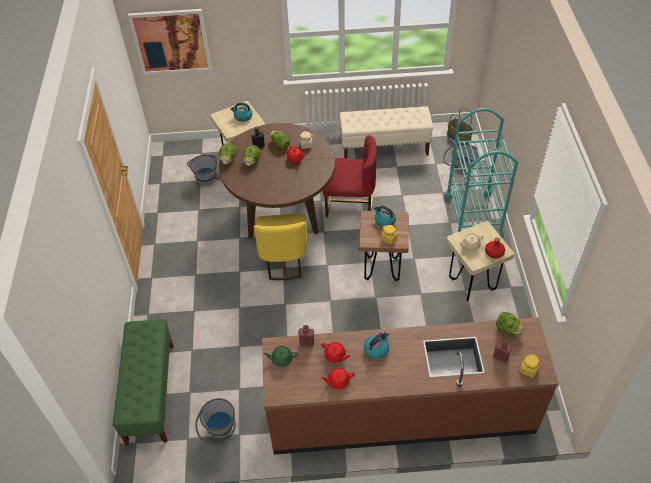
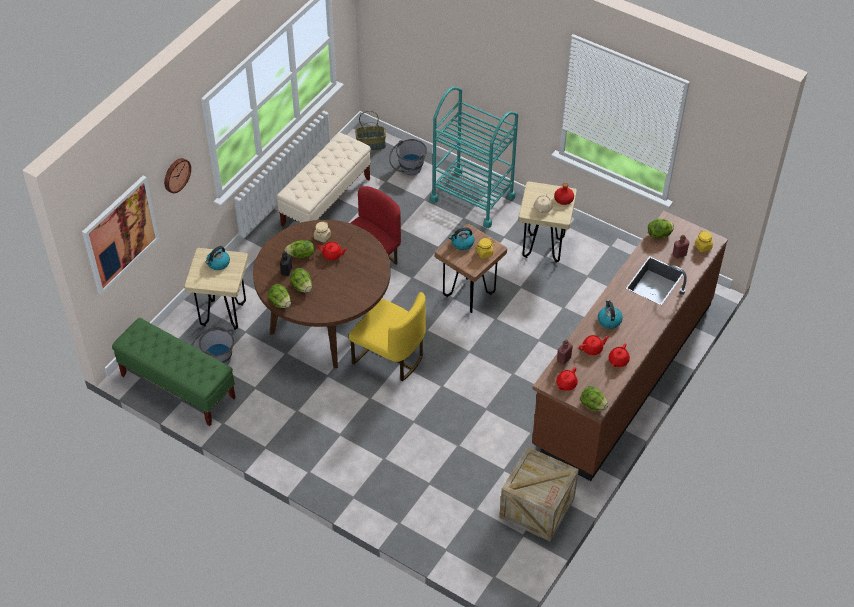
camera: 55 degrees left, 0 degrees up
green bench [113,319,174,446] -> green bench moved to [112,318,236,426]
grey bucket [195,398,236,445] -> crate [499,446,579,541]
green teapot [263,346,298,367] -> red teapot [556,367,578,391]
none -> wall clock [164,158,191,193]
none -> lettuce [580,386,608,411]

